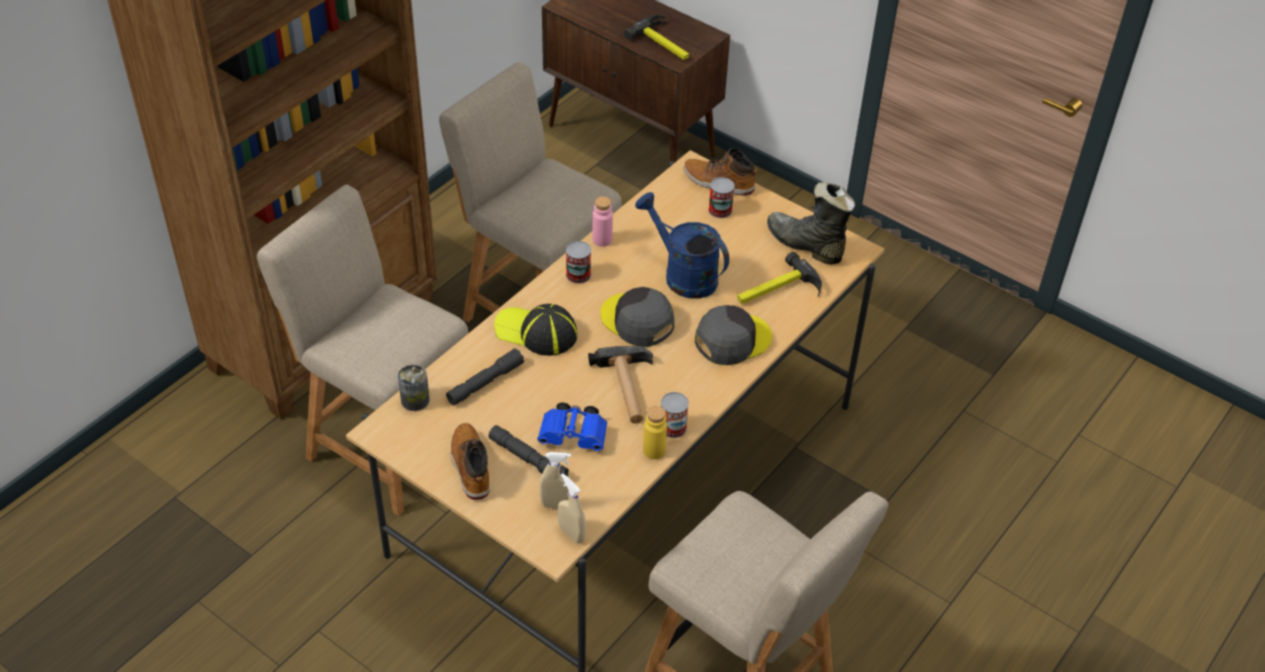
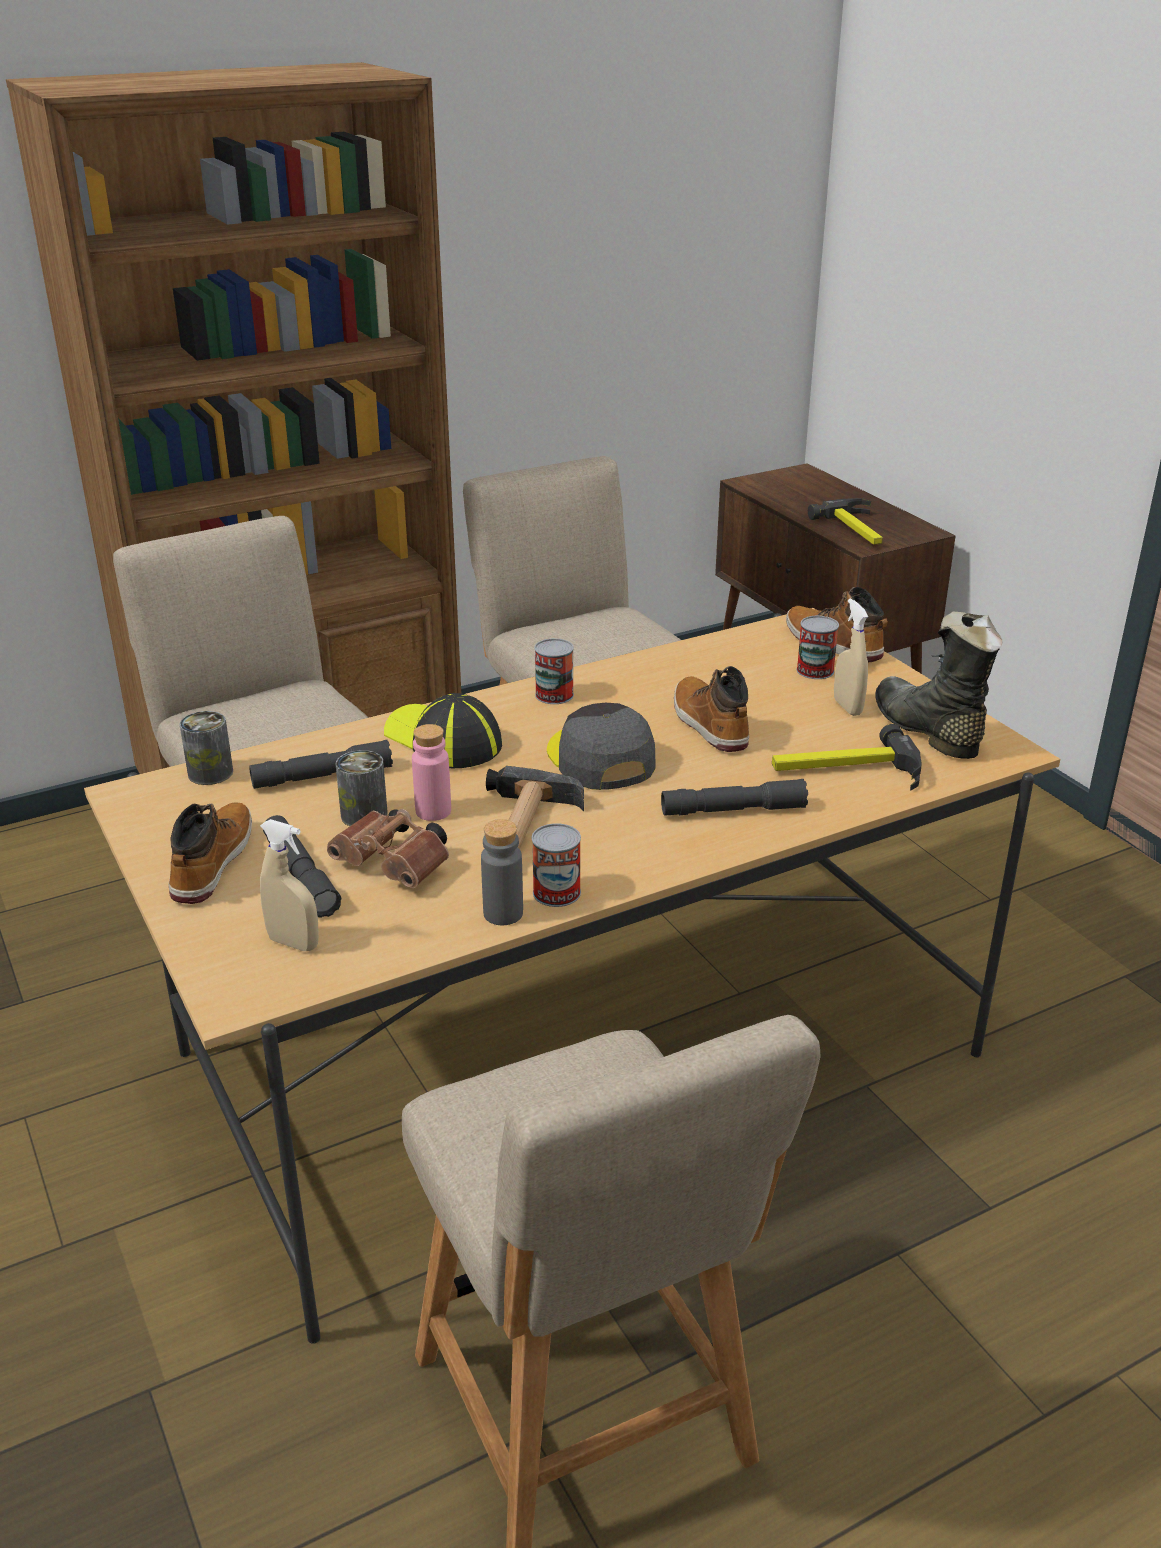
camera: 25 degrees right, 15 degrees down
blue binoculars [537,402,607,451] -> brown binoculars [327,809,449,888]
beige spray bottle [558,473,586,543] -> beige spray bottle moved to [834,598,868,716]
pink bottle [593,196,613,247] -> pink bottle moved to [412,724,451,821]
blue watering can [635,192,729,299] -> boot [674,666,749,752]
yellow bottle [643,406,667,459] -> grey bottle [481,819,523,925]
grey cap [695,305,772,365] -> grey flashlight [661,779,808,815]
none -> can [336,750,388,826]

